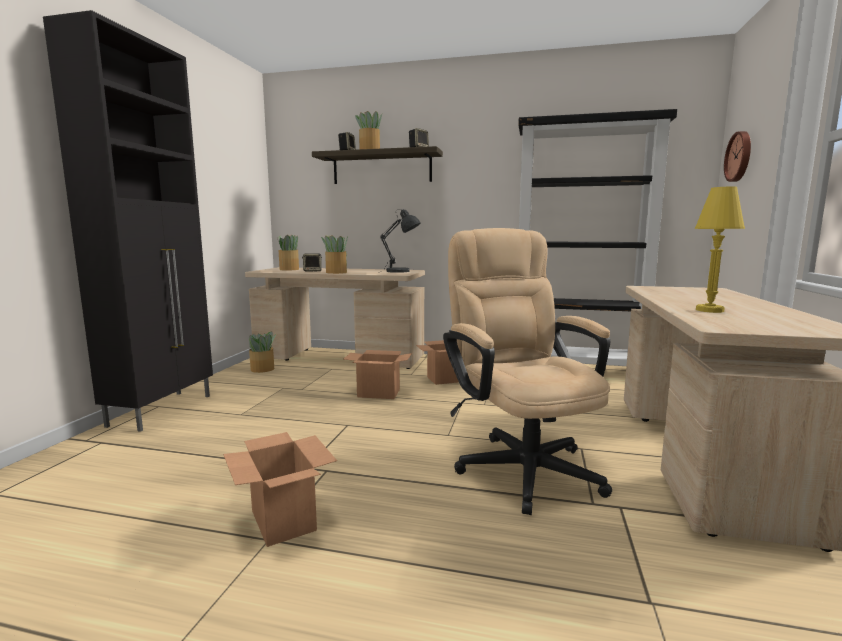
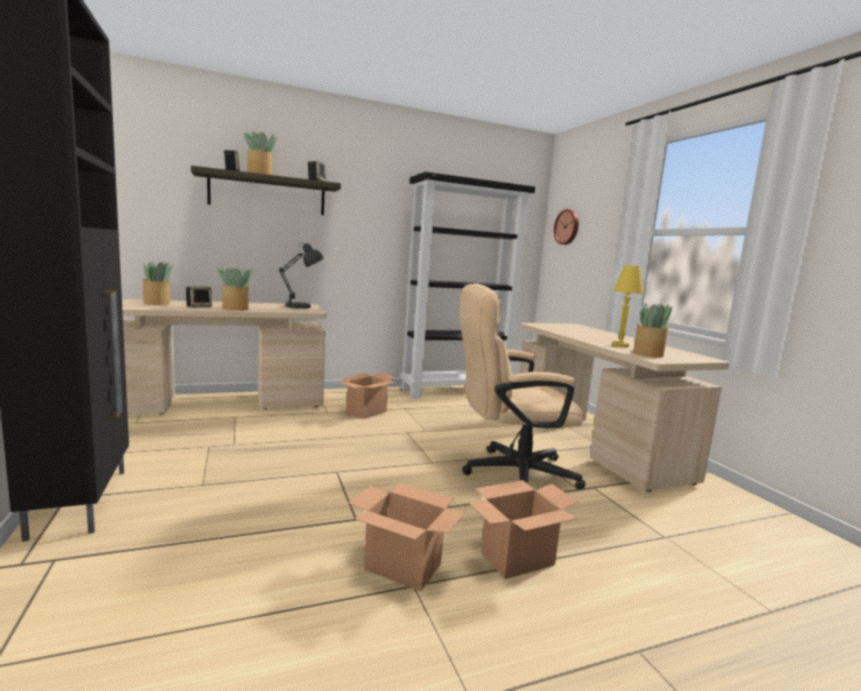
camera: 35 degrees left, 0 degrees up
potted plant [249,331,277,373] -> potted plant moved to [633,303,672,358]
cardboard box [343,350,412,399] -> cardboard box moved to [468,480,578,579]
beige office chair [443,228,612,515] -> beige office chair turned 45 degrees counterclockwise [459,284,586,490]

